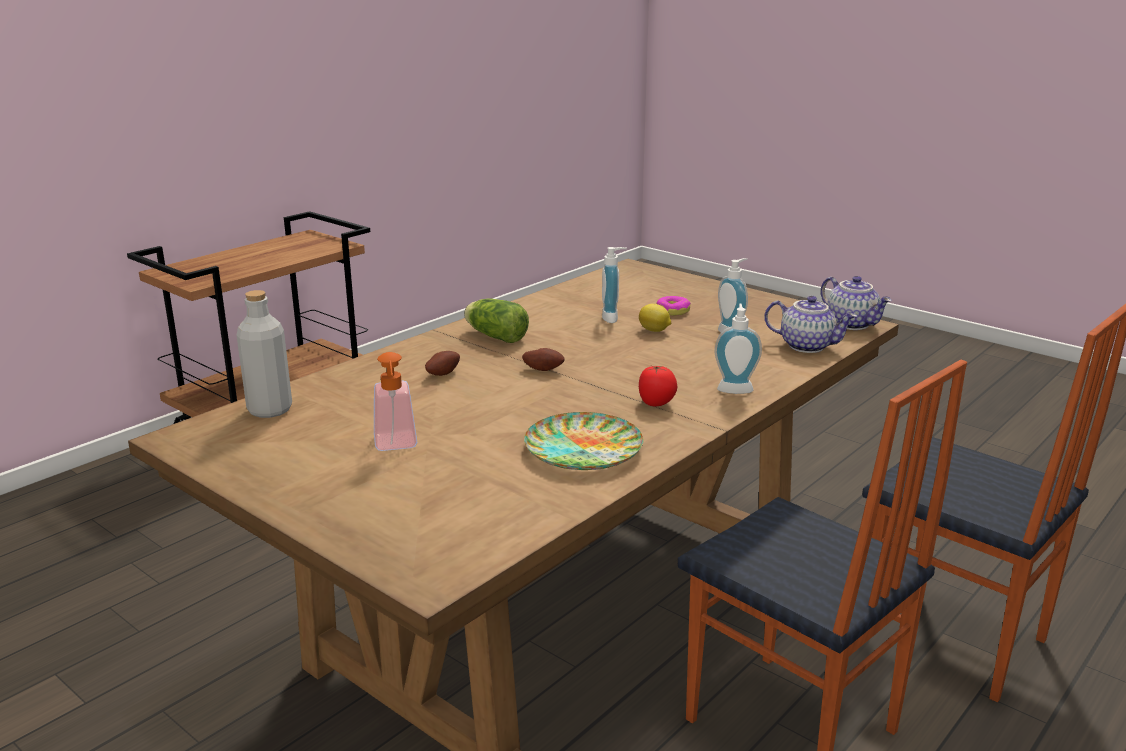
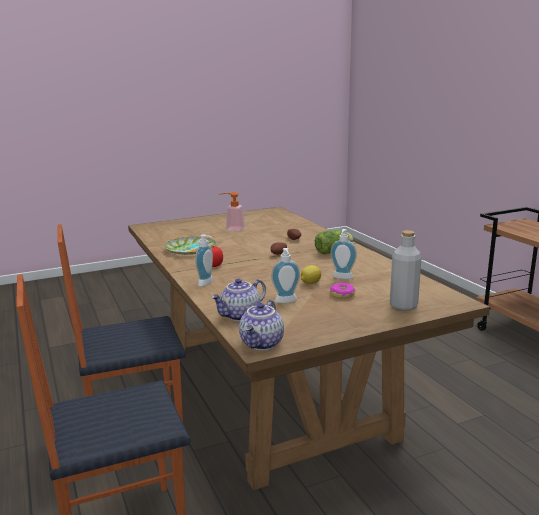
camera: 115 degrees right, 5 degrees down
grey bottle [237,290,292,418] -> grey bottle moved to [390,230,422,311]
teapot [821,276,892,330] -> teapot turned 60 degrees counterclockwise [239,300,284,351]

